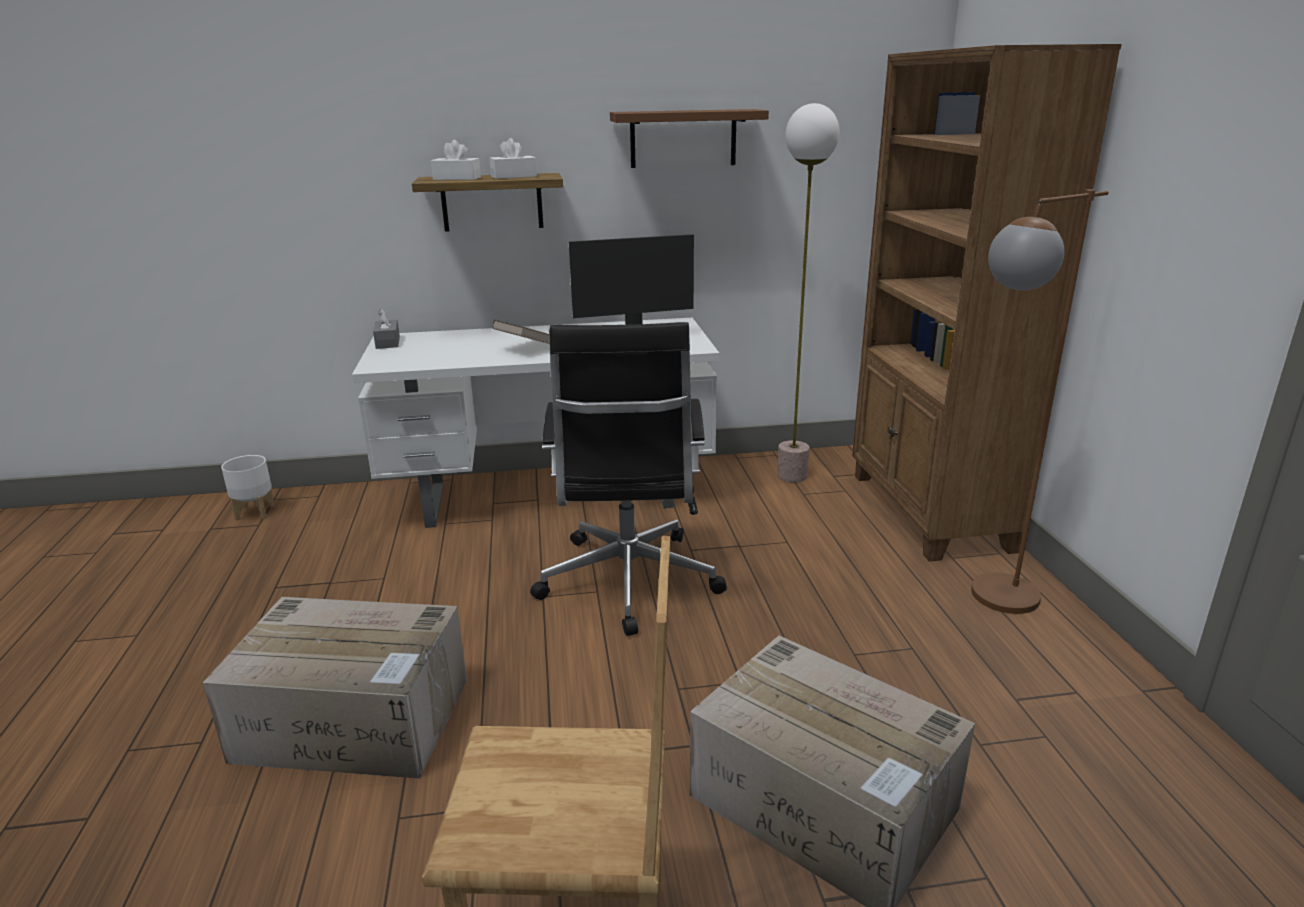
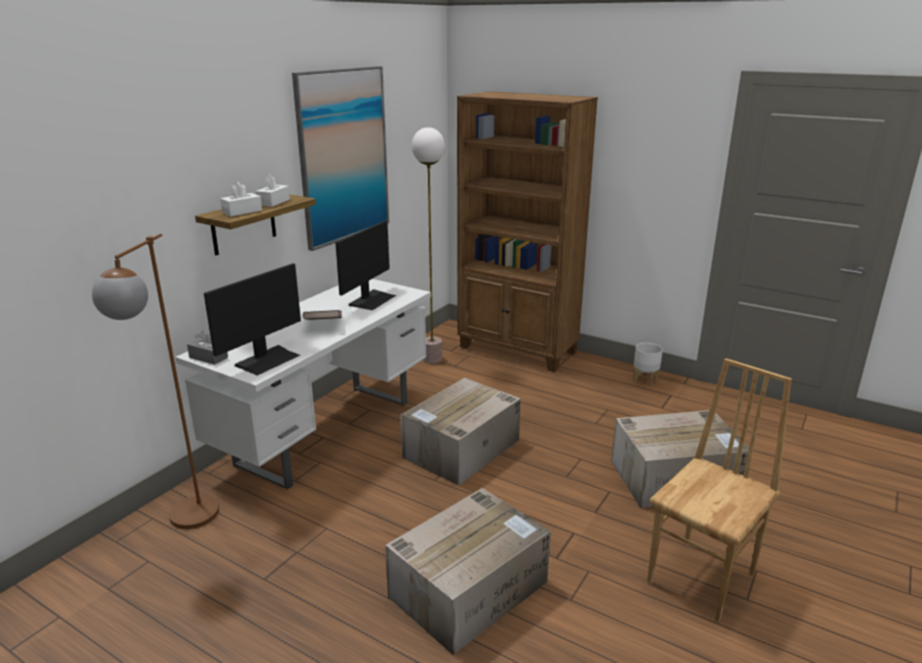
camera: 50 degrees left, 0 degrees up
white planter [221,455,275,521] -> white planter moved to [633,343,663,386]
black office chair [530,322,727,636] -> cardboard box [401,378,521,486]
brown shelf [610,109,769,168] -> picture [292,66,389,251]
brown floor lamp [971,189,1109,614] -> brown floor lamp moved to [92,234,219,529]
none -> monitor [204,263,301,375]

